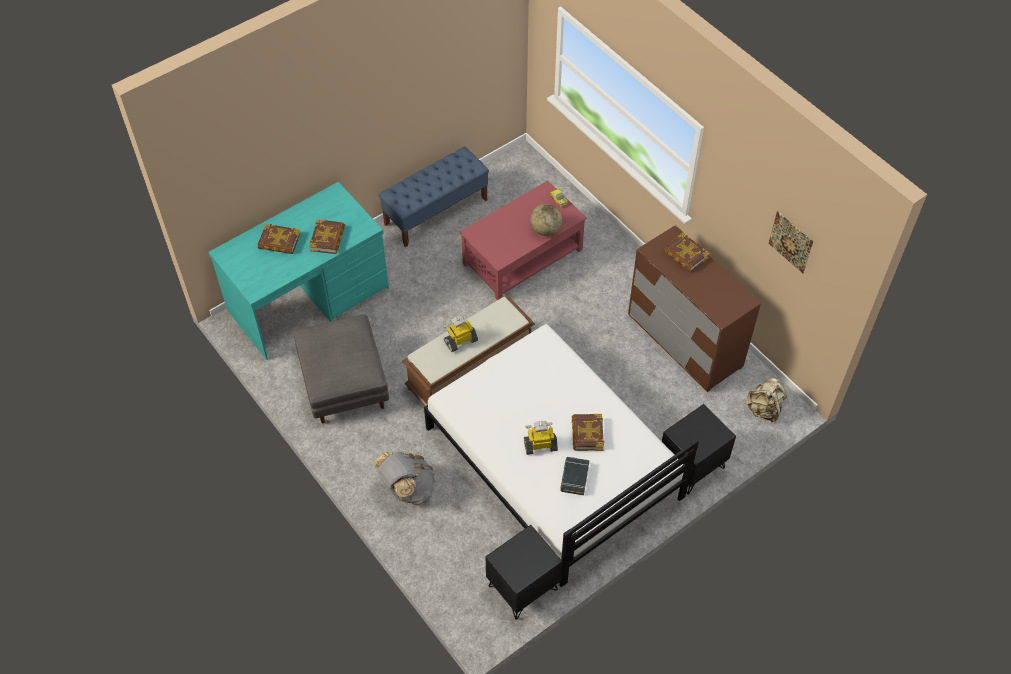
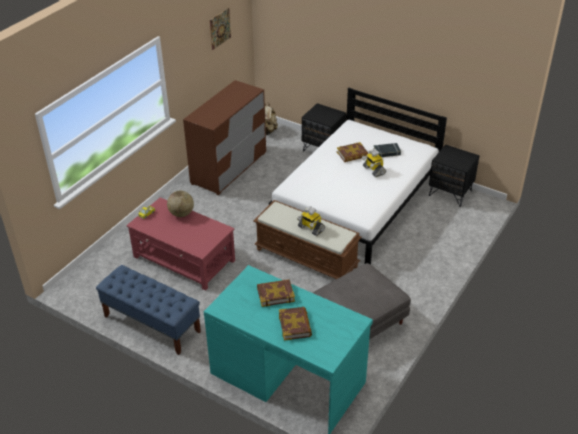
camera: 110 degrees left, 15 degrees down
grey backpack [373,452,435,505] -> none
book [663,233,710,272] -> none

